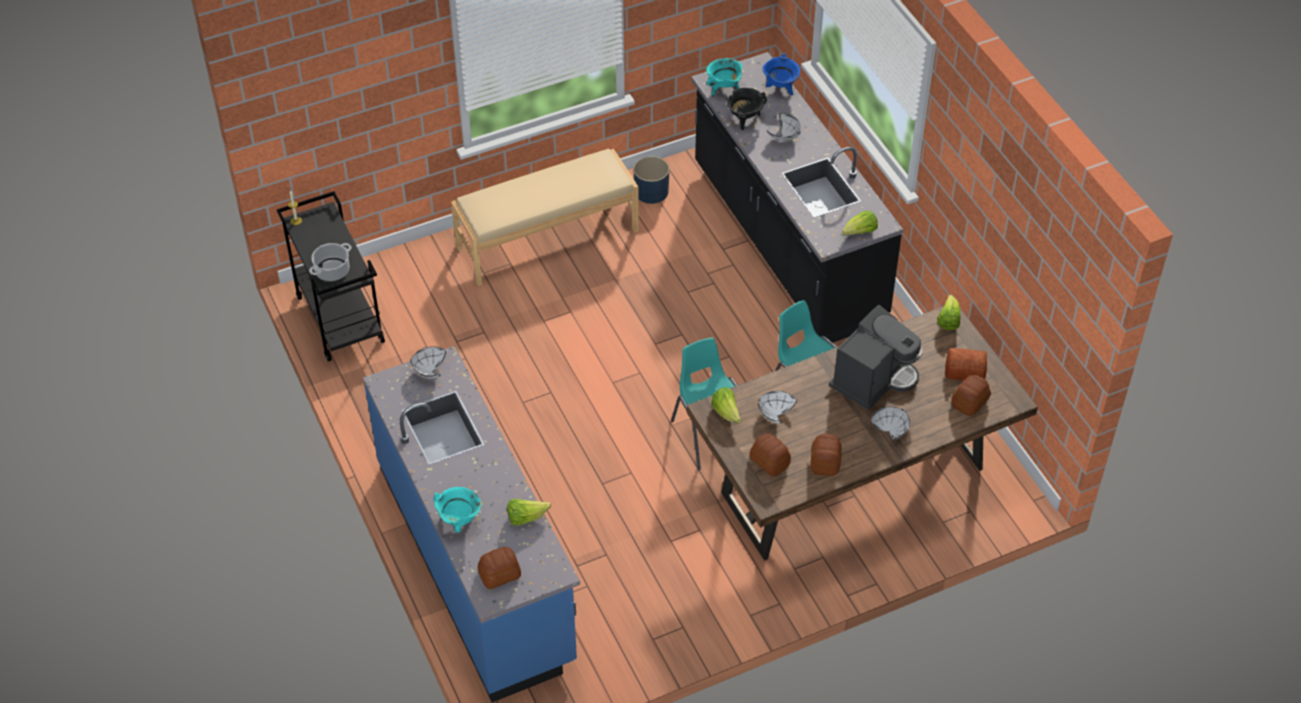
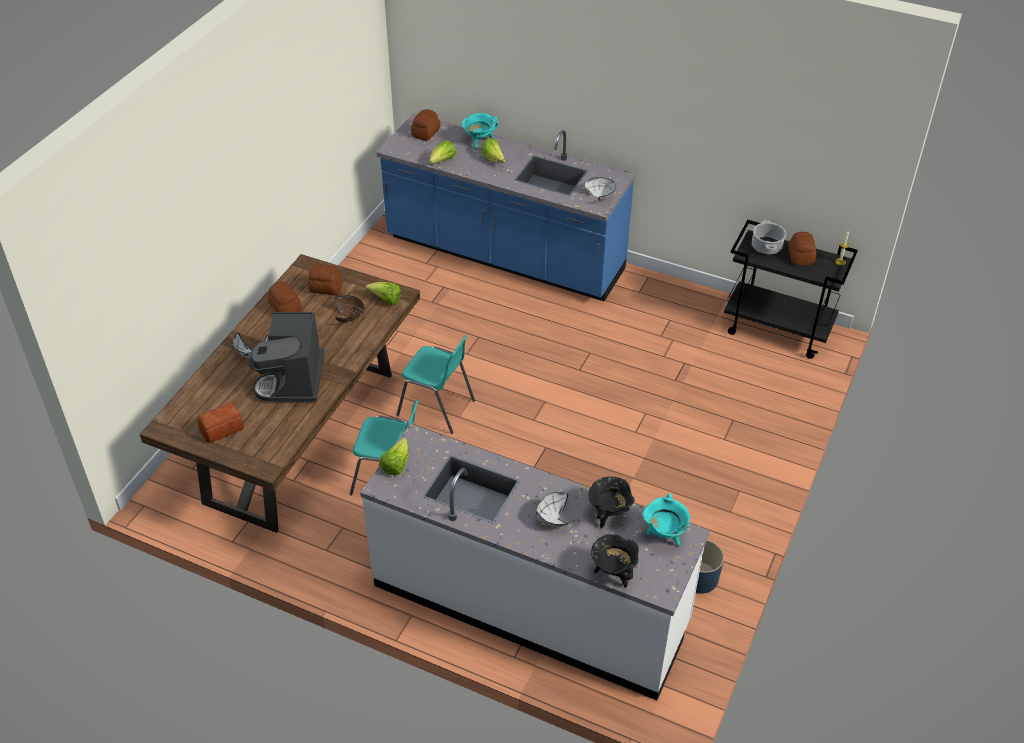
camera: 140 degrees right, 5 degrees down
beige bench [451,149,639,286] -> none
black counter [691,52,903,343] -> white counter [360,424,710,700]
white bowl [759,391,797,424] -> brown bowl [334,296,365,322]
blue cooking pot [762,53,800,95] -> black cooking pot [591,534,639,588]
lettuce [937,295,960,330] -> lettuce moved to [481,138,506,163]
bread [951,374,991,416] -> bread moved to [788,232,816,266]

